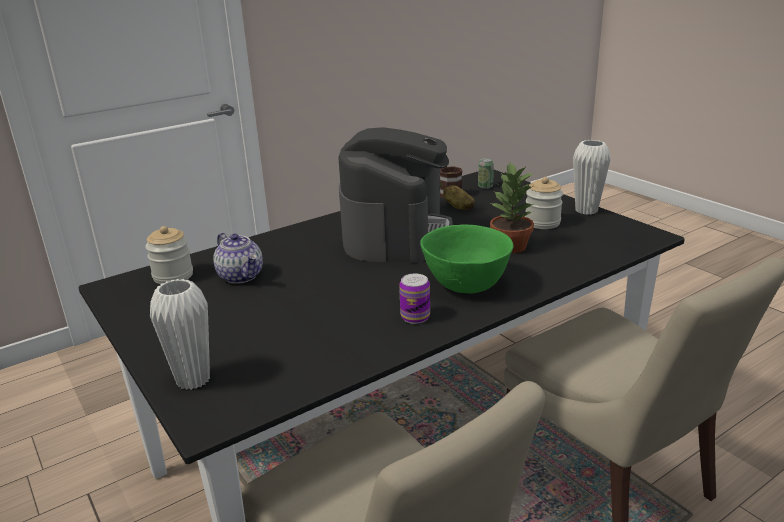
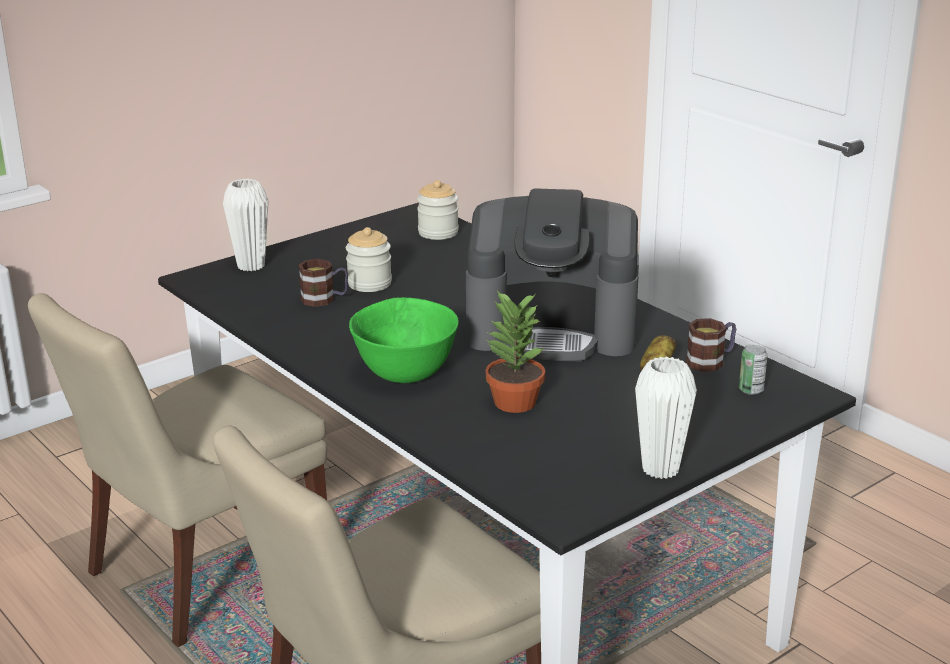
camera: 85 degrees right, 0 degrees up
teapot [213,233,263,284] -> none
can [399,274,430,324] -> none
jar [525,177,563,229] -> jar moved to [346,227,392,292]
none -> mug [298,259,348,307]

